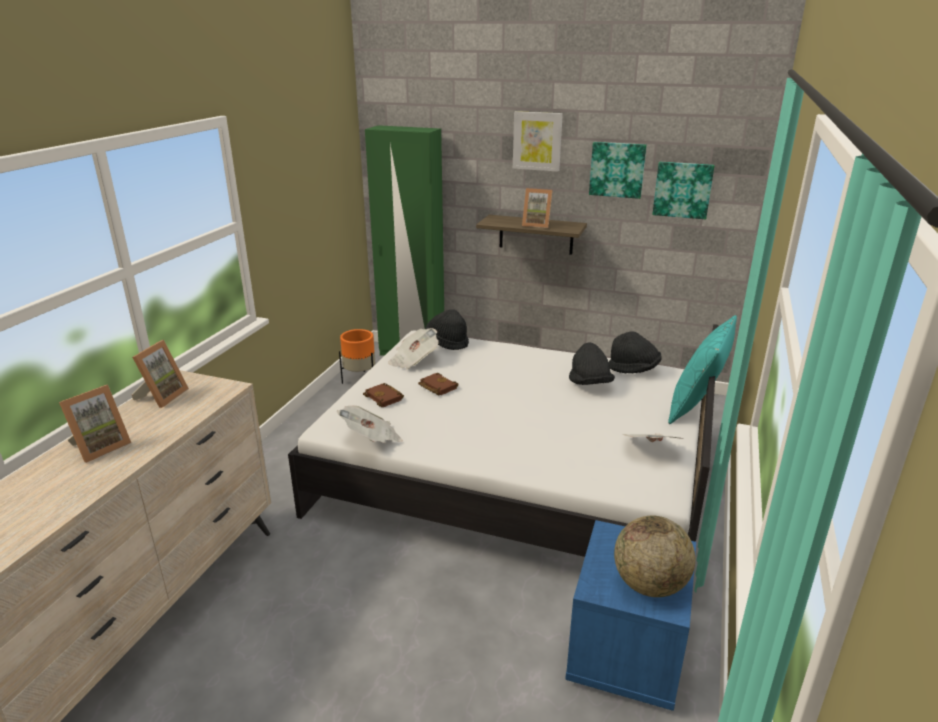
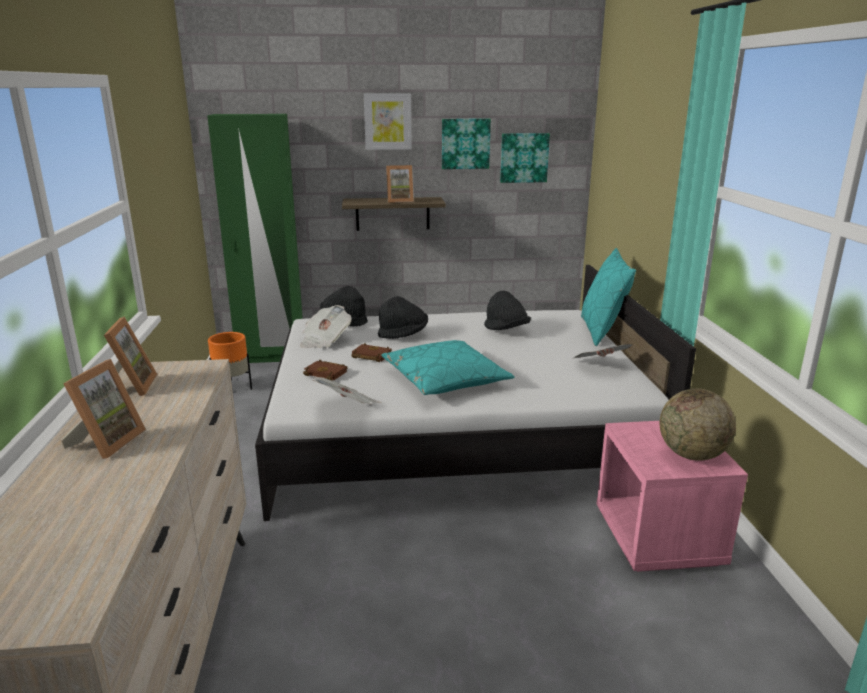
camera: 25 degrees left, 5 degrees down
blue nightstand [565,520,696,711] -> pink nightstand [597,421,748,572]
black hat [609,331,662,373] -> black hat moved to [378,296,428,339]
none -> turquoise pillow [381,340,515,395]

